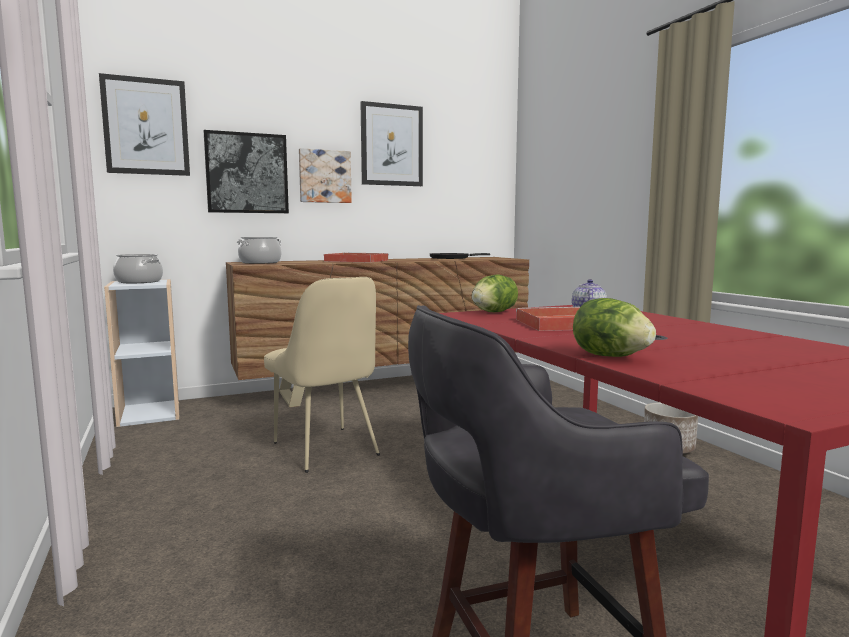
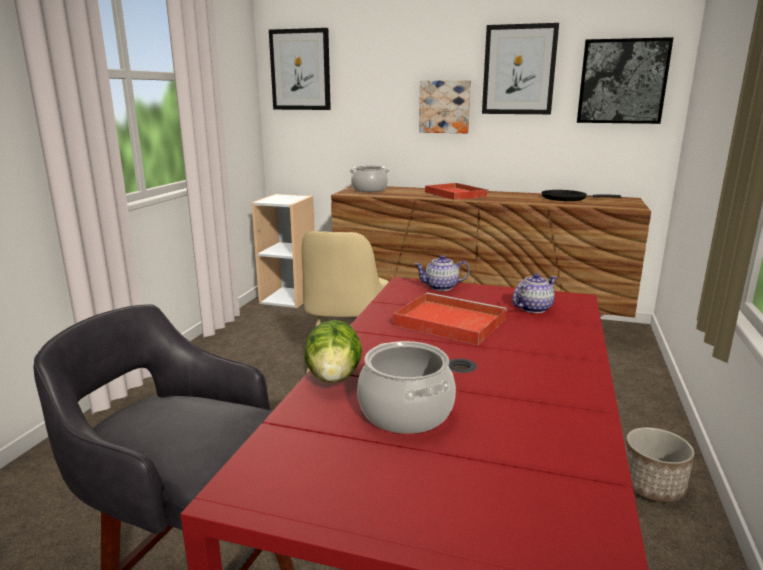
camera: 40 degrees right, 10 degrees up
cooking pot [113,254,163,283] -> cooking pot moved to [357,341,456,434]
picture [203,130,289,213] -> picture moved to [577,37,674,124]
lettuce [472,274,518,312] -> teapot [414,255,470,291]

